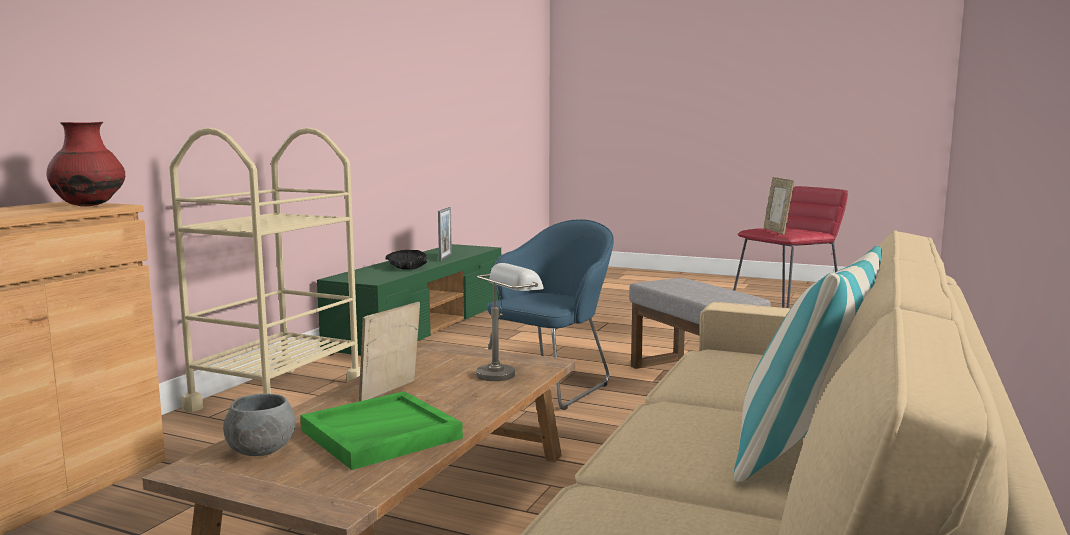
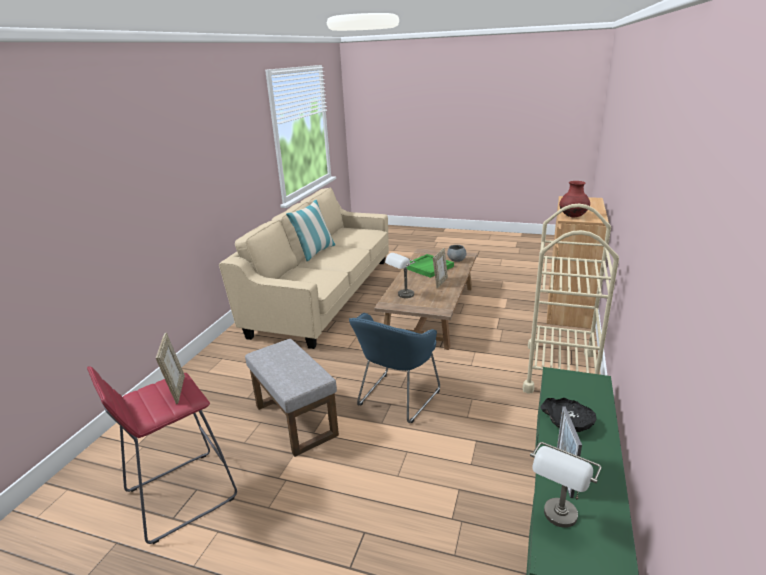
camera: 175 degrees right, 15 degrees up
none -> grey table lamp [530,442,601,528]

